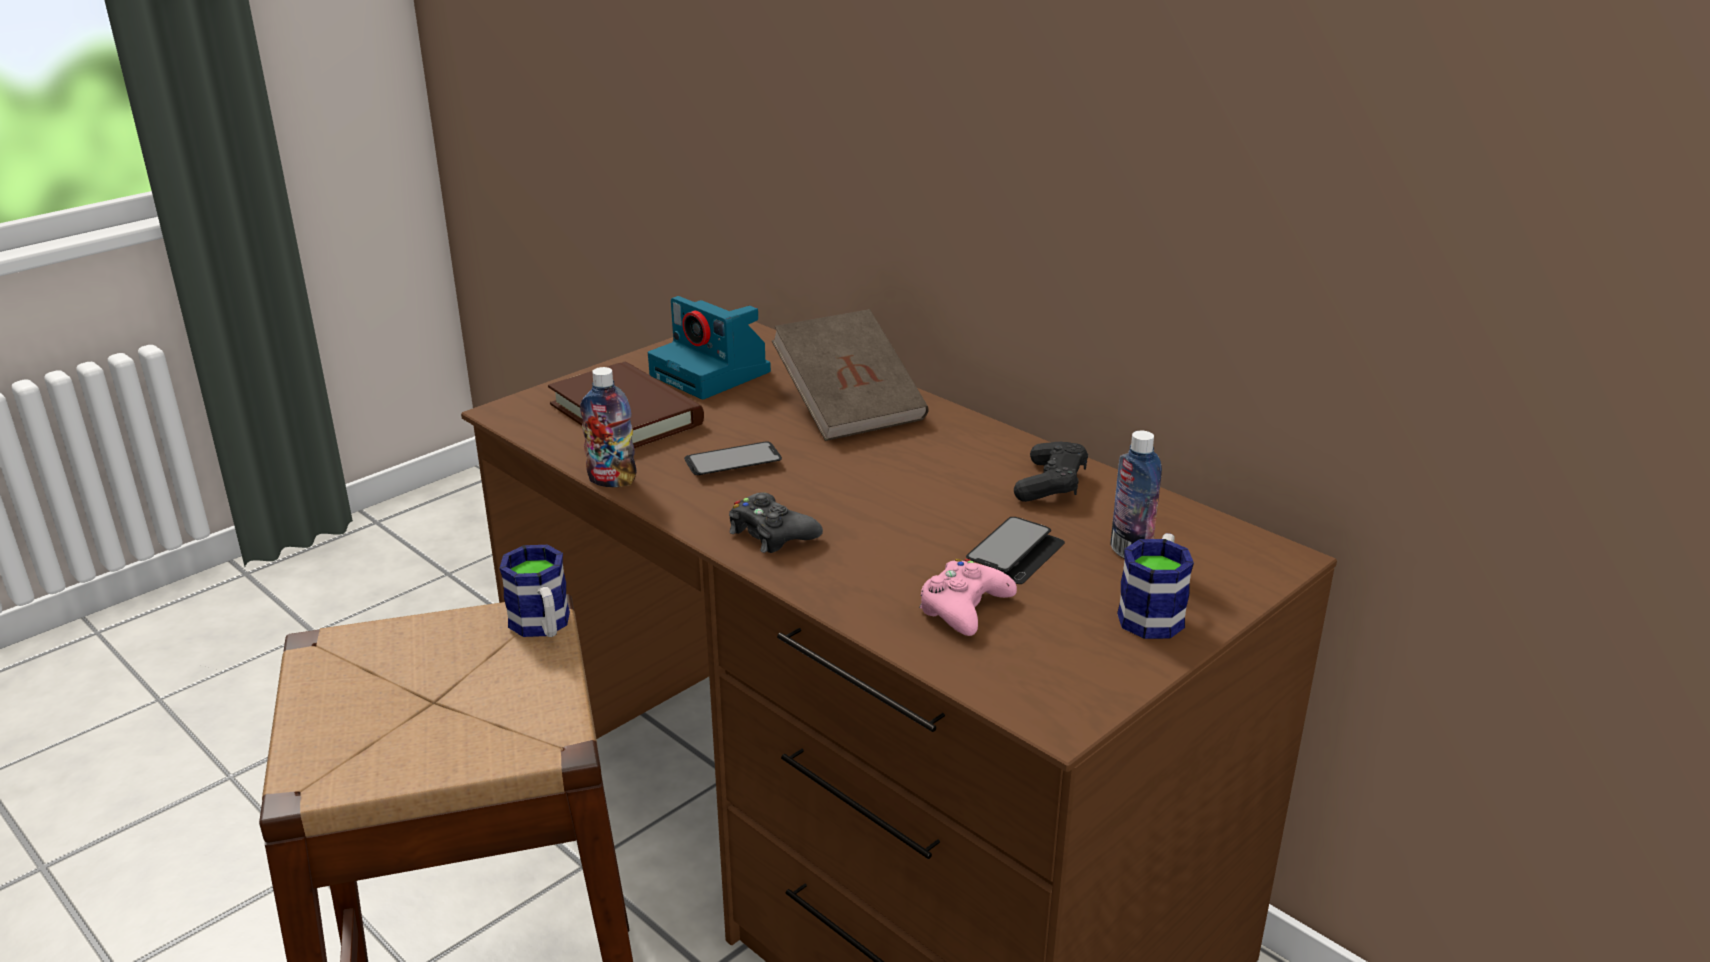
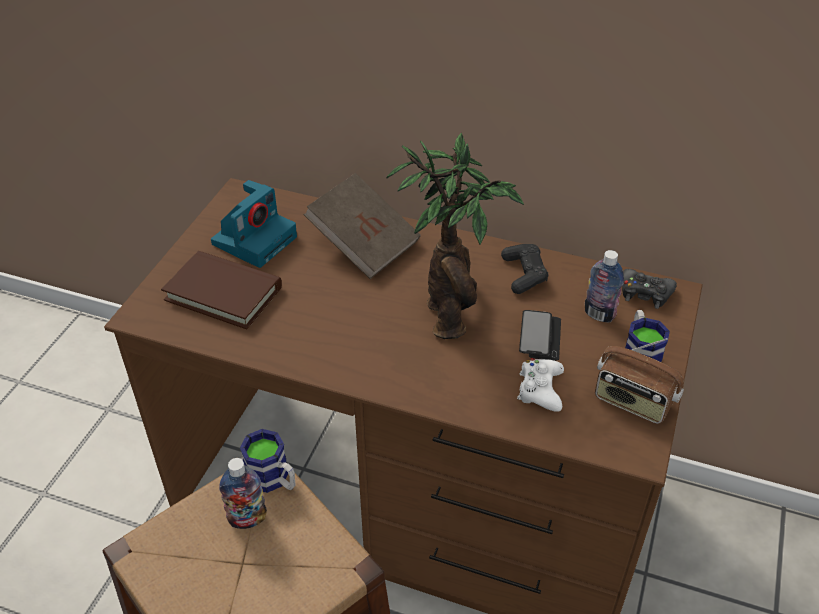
camera: 25 degrees left, 15 degrees up
bottle [580,367,636,487] -> bottle moved to [219,458,267,529]
camera [648,296,771,399] -> camera turned 75 degrees counterclockwise [211,180,297,268]
phone [684,441,782,475] -> none
black game controller [729,492,823,553] -> black game controller moved to [622,269,677,309]
pink game controller [919,559,1017,636] -> white game controller [517,358,564,412]
none -> potted plant [386,133,524,339]
none -> radio [595,338,684,424]

